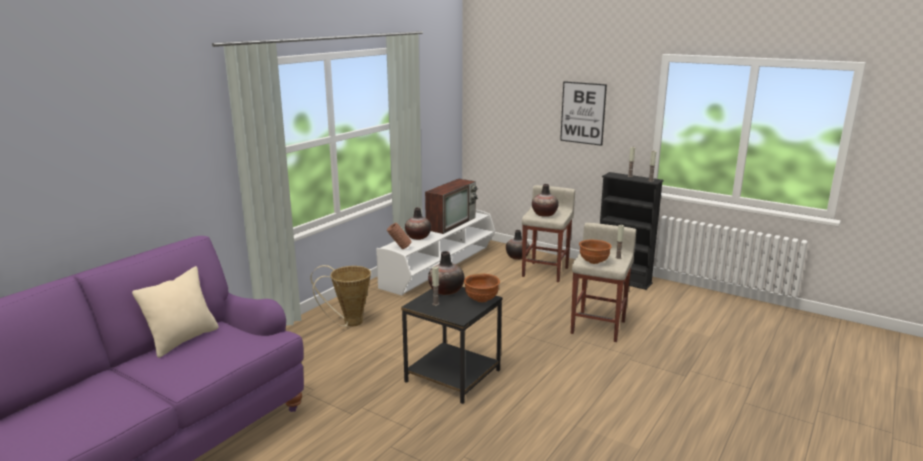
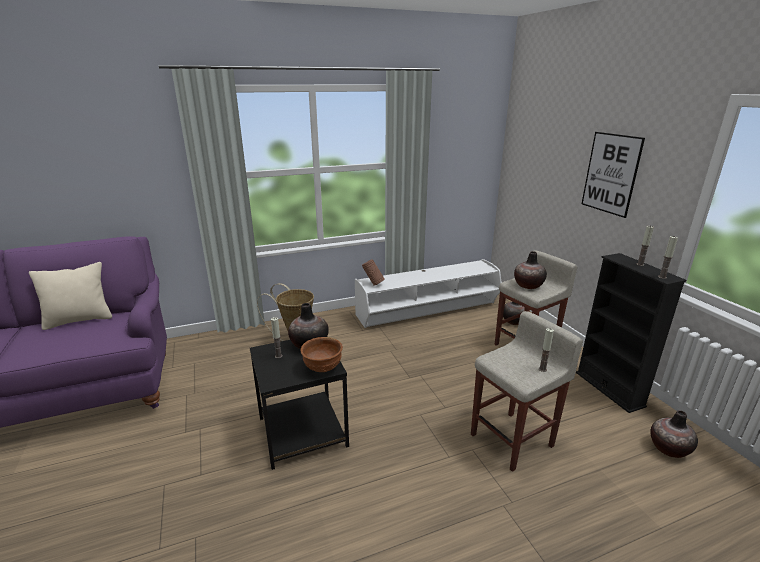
camera: 35 degrees right, 5 degrees up
vase [405,207,431,240] -> vase moved to [650,410,698,458]
television [425,179,478,234] -> none
brown bowl [579,239,612,264] -> none

